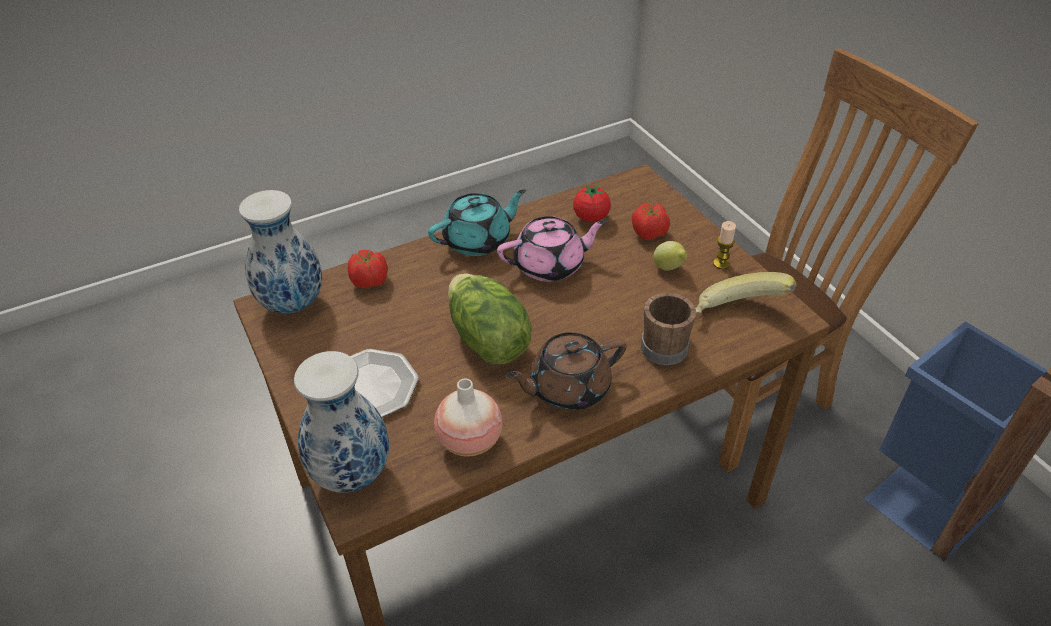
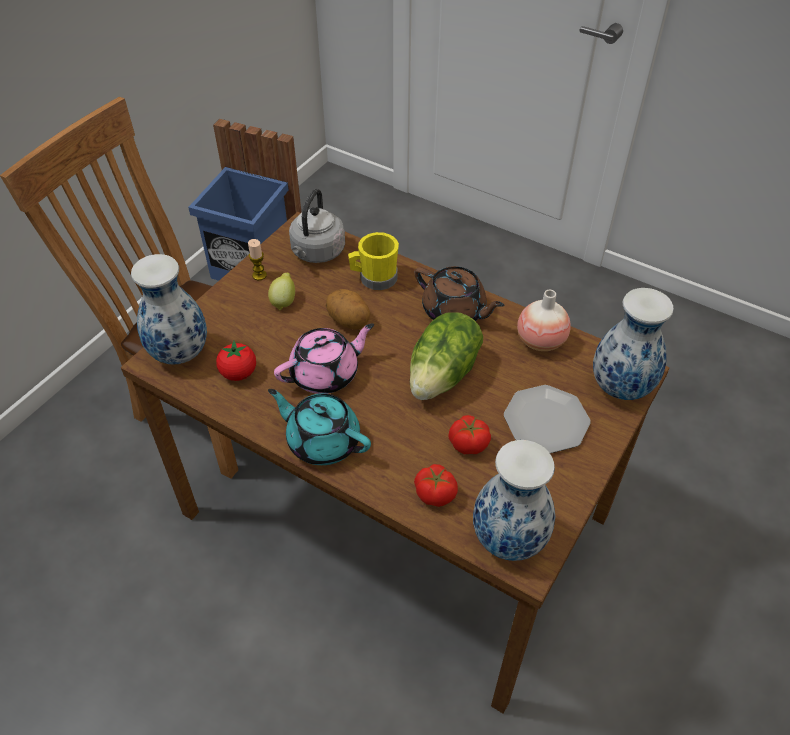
camera: 120 degrees left, 5 degrees up
pink teapot [497,216,607,282] -> pink teapot turned 105 degrees clockwise [274,324,374,394]
tomato [632,203,670,240] -> tomato moved to [448,415,491,454]
brown mug [641,293,696,365] -> yellow mug [348,232,399,290]
banana [695,272,797,314] -> grey kettle [289,189,345,263]
none -> vase [131,254,207,365]
none -> potato [326,289,370,330]

